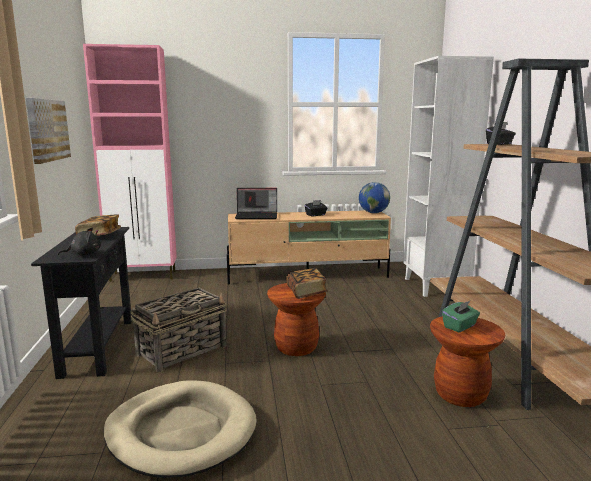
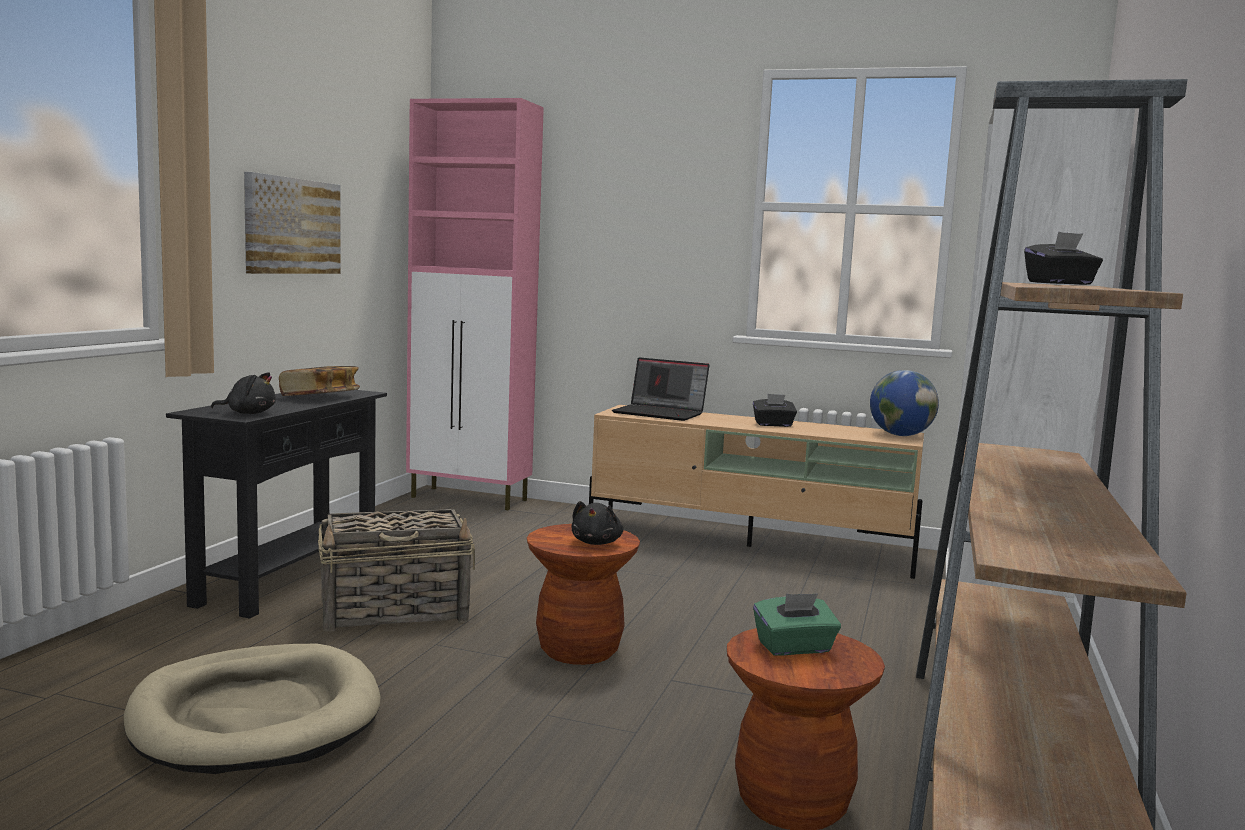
camera: 25 degrees right, 5 degrees down
book [286,268,327,299] -> black plush toy [572,501,623,545]

